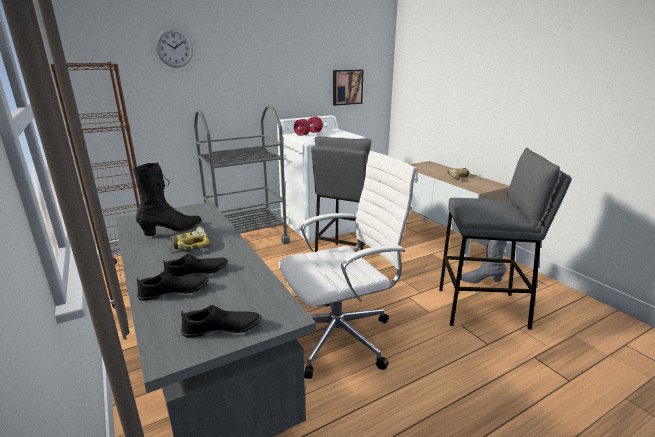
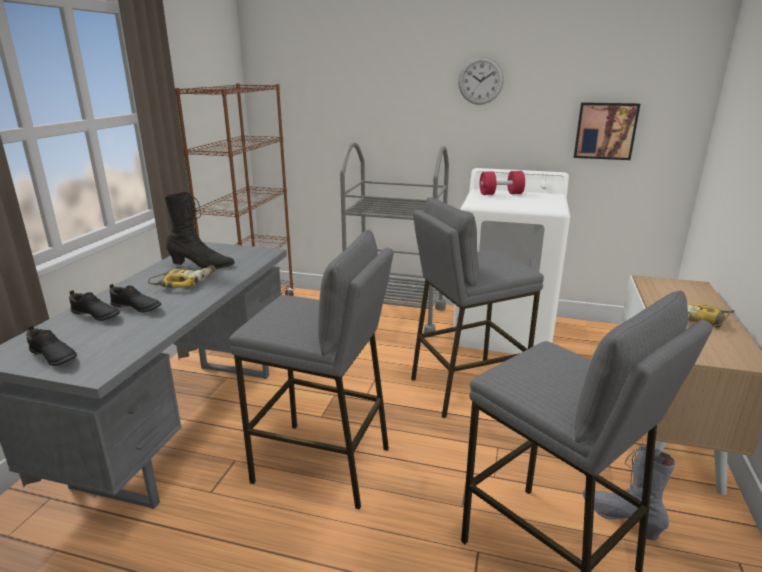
camera: 45 degrees right, 0 degrees up
wall clock [155,28,193,68] -> wall clock moved to [458,57,504,105]
white office chair [278,151,417,379] -> grey stool [229,230,394,510]

